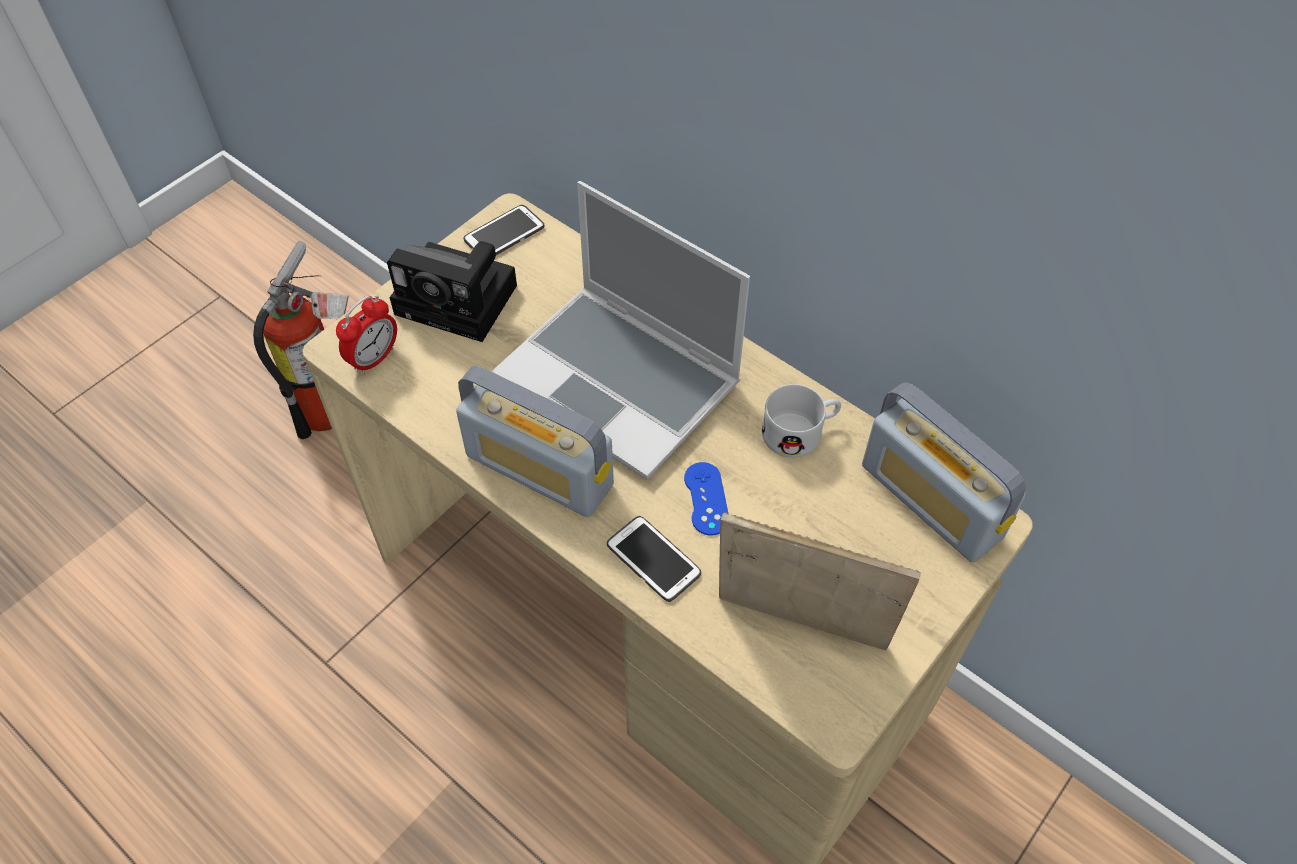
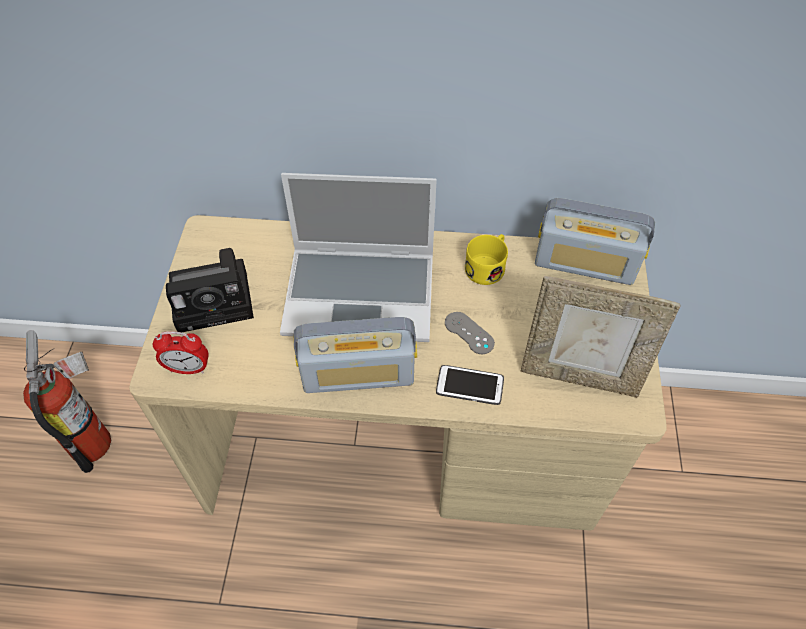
camera: 35 degrees left, 0 degrees up
alarm clock [336,295,397,375] -> alarm clock turned 90 degrees clockwise [153,331,209,374]
phone [464,205,545,255] -> none
blue game controller [684,462,729,535] -> grey game controller [445,312,495,354]
picture frame [719,512,921,650] -> picture frame turned 150 degrees counterclockwise [521,276,681,398]
white mug [762,384,841,458] -> yellow mug [465,234,508,285]

